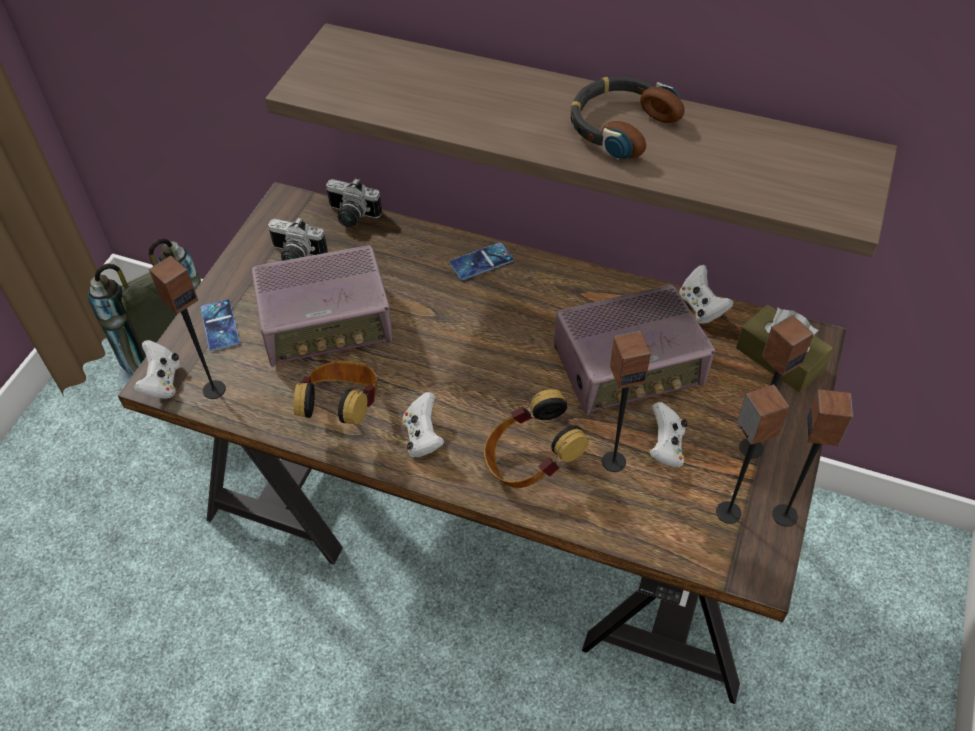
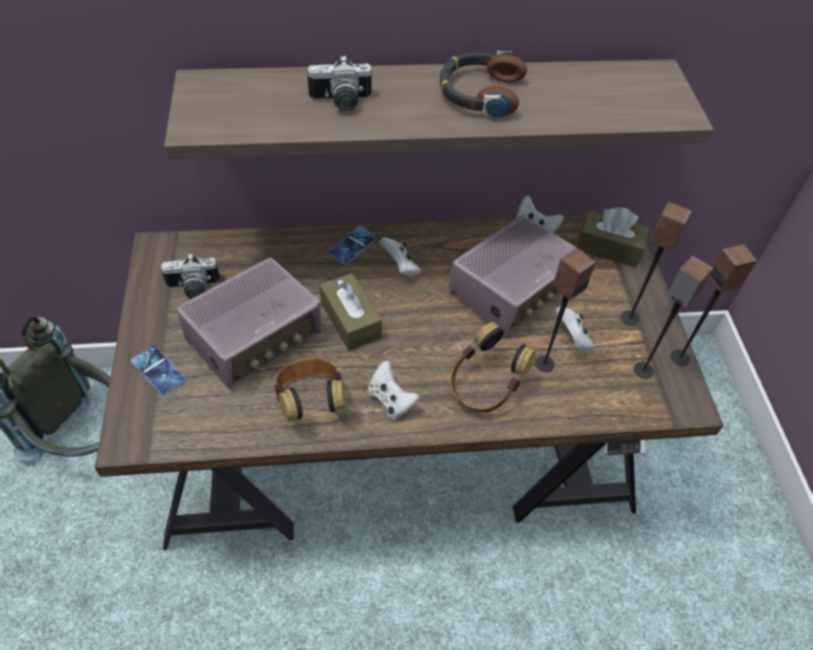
camera: 30 degrees left, 0 degrees up
white game controller [133,340,180,399] -> white game controller moved to [379,237,421,276]
speaker [149,256,226,399] -> none
camera [326,178,382,227] -> camera moved to [307,55,372,112]
none -> brown tissue box [320,273,382,351]

